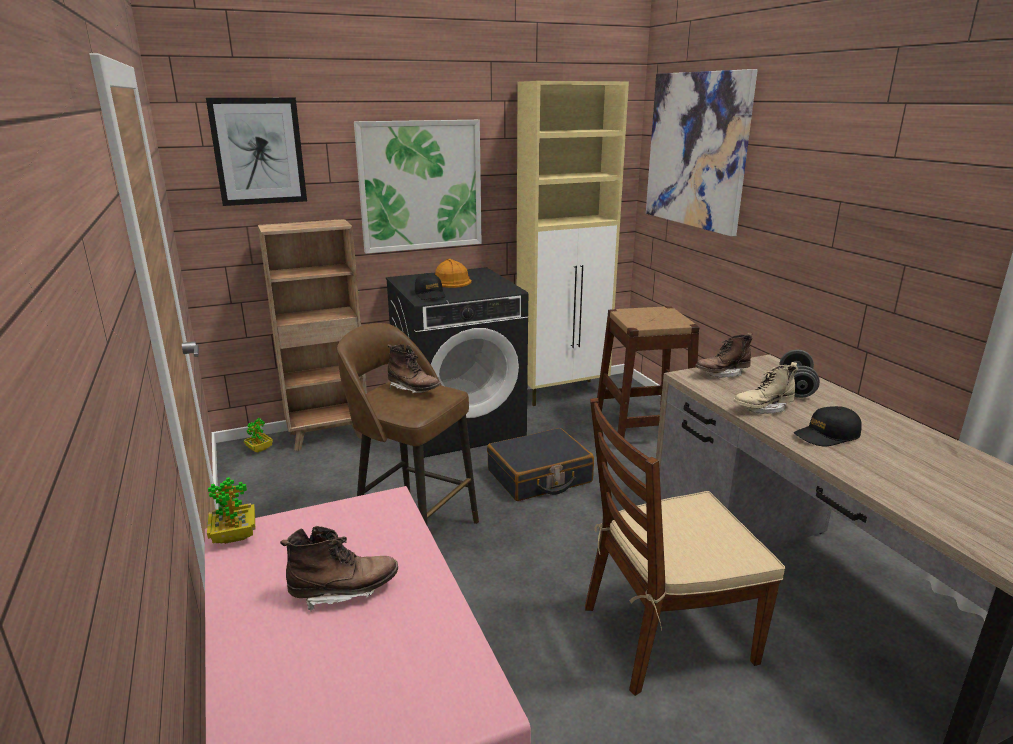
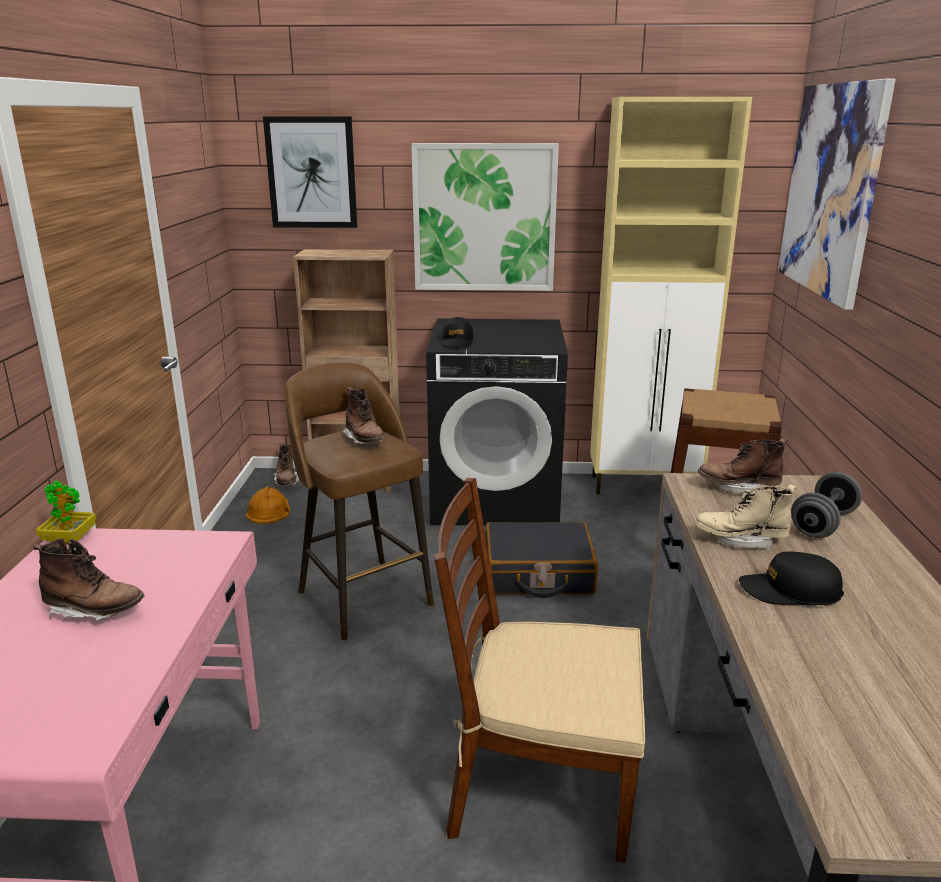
camera: 25 degrees right, 0 degrees up
potted plant [244,418,273,453] -> brown boot [273,443,299,486]
orange hard hat [435,259,471,288] -> orange hard hat moved to [246,487,290,524]

